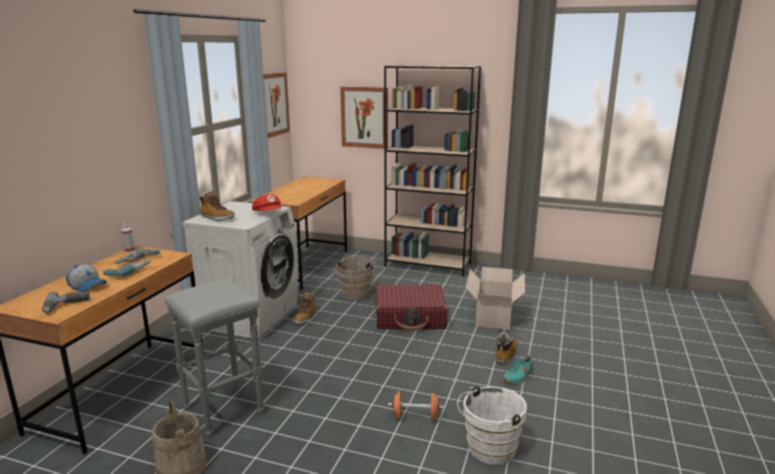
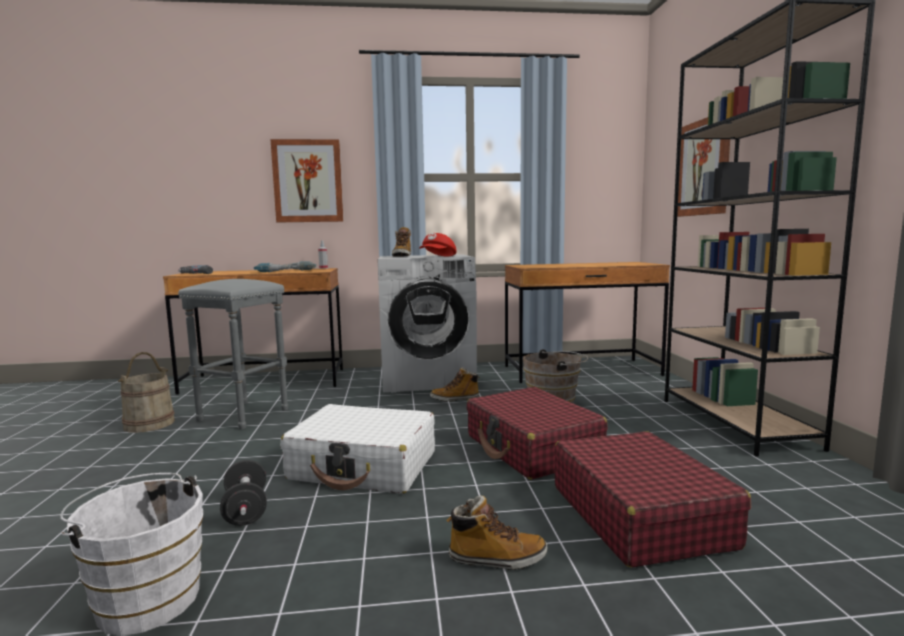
camera: 65 degrees right, 10 degrees down
cap [66,265,107,291] -> none
picture [263,72,290,138] -> picture moved to [270,139,344,223]
orange dumbbell [388,391,443,420] -> black dumbbell [220,460,267,526]
cardboard box [466,267,525,330] -> red suitcase [554,431,751,567]
turquoise shoe [503,355,534,384] -> none
none -> white suitcase [280,404,435,494]

